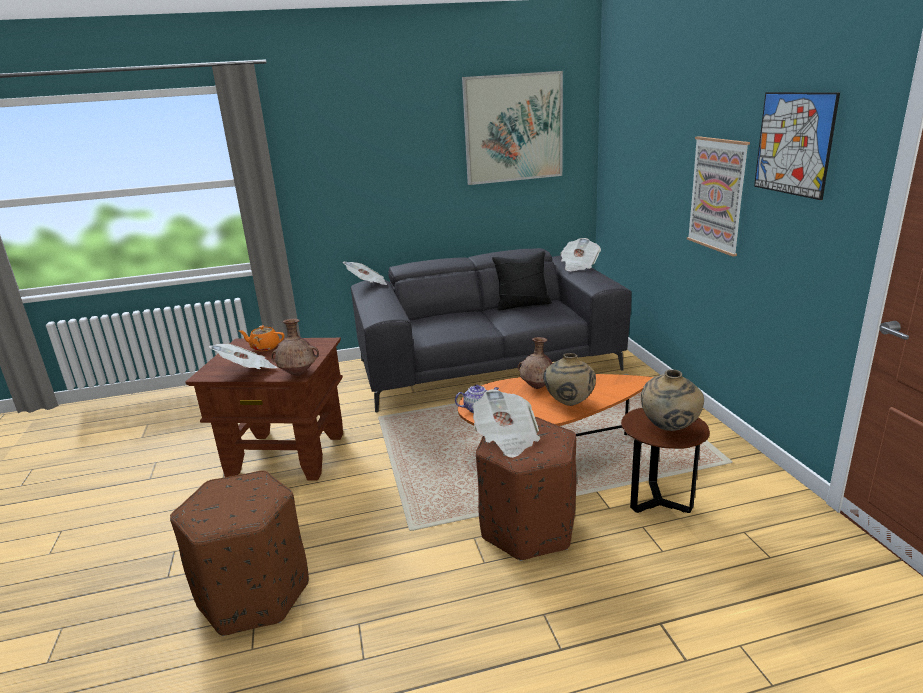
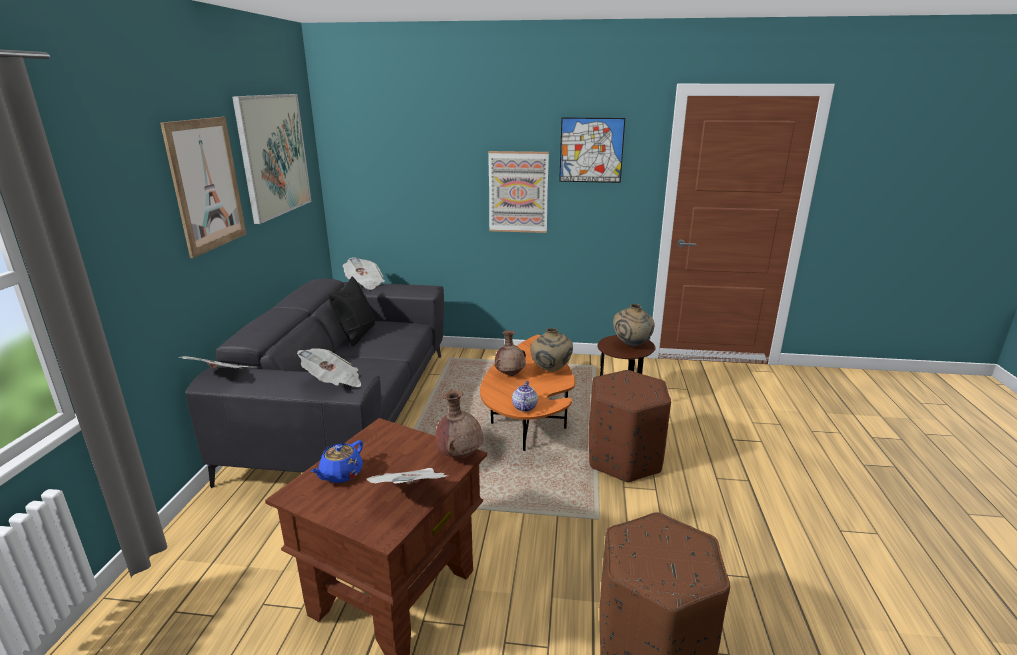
camera: 70 degrees left, 0 degrees up
orange teapot [239,325,284,351] -> blue teapot [311,440,363,483]
newspaper [473,389,540,458] -> newspaper moved to [297,348,361,387]
none -> picture [160,117,246,258]

